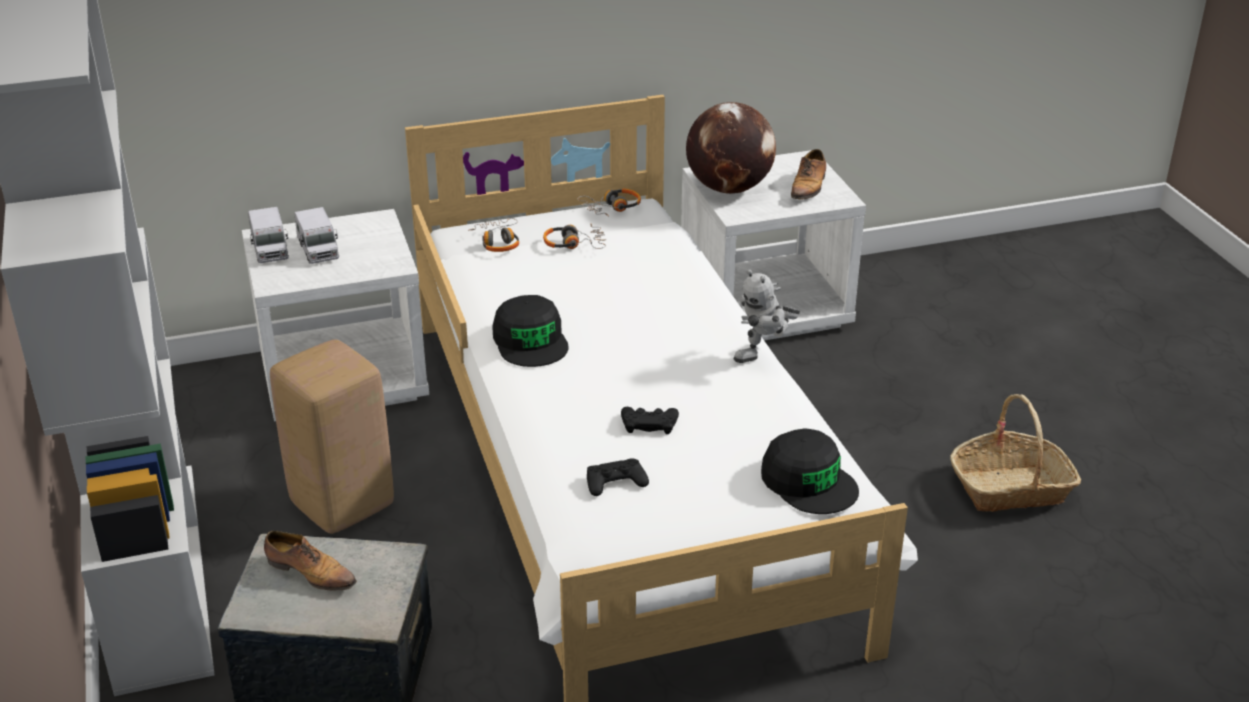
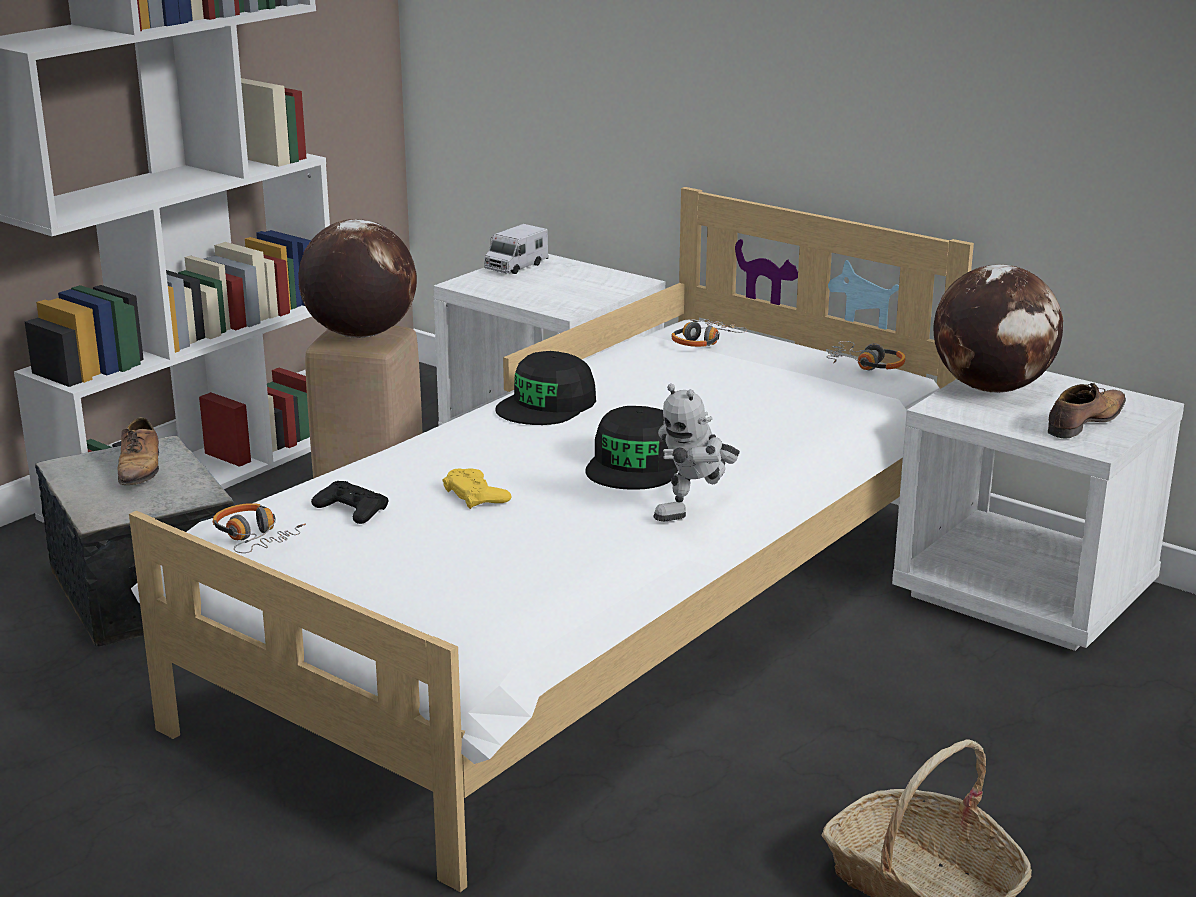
camera: 55 degrees right, 10 degrees down
toy truck [294,207,339,264] -> none
headphones [543,224,607,249] -> headphones moved to [213,503,306,553]
black game controller [621,407,679,434] -> yellow game controller [443,468,511,509]
toy robot [733,269,800,363] -> toy robot turned 60 degrees counterclockwise [653,384,740,521]
black cap [761,428,859,514] -> black cap moved to [585,406,678,489]
shoe [791,149,826,200] -> shoe turned 150 degrees clockwise [1048,383,1126,438]
none -> globe [298,219,417,338]

